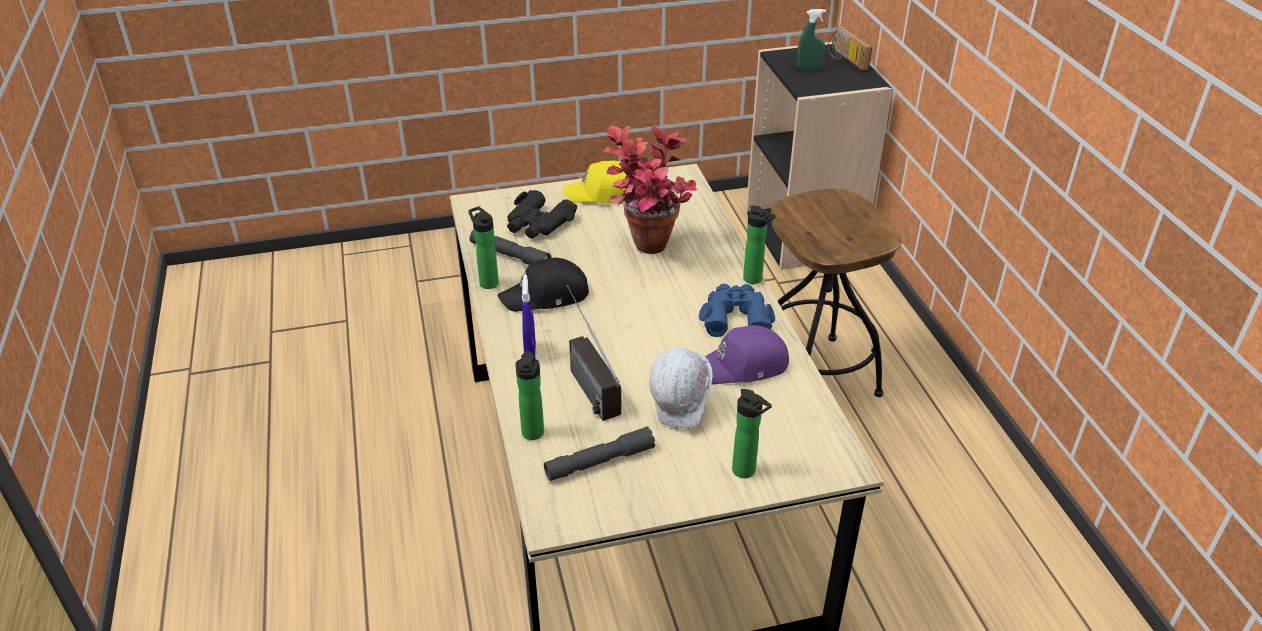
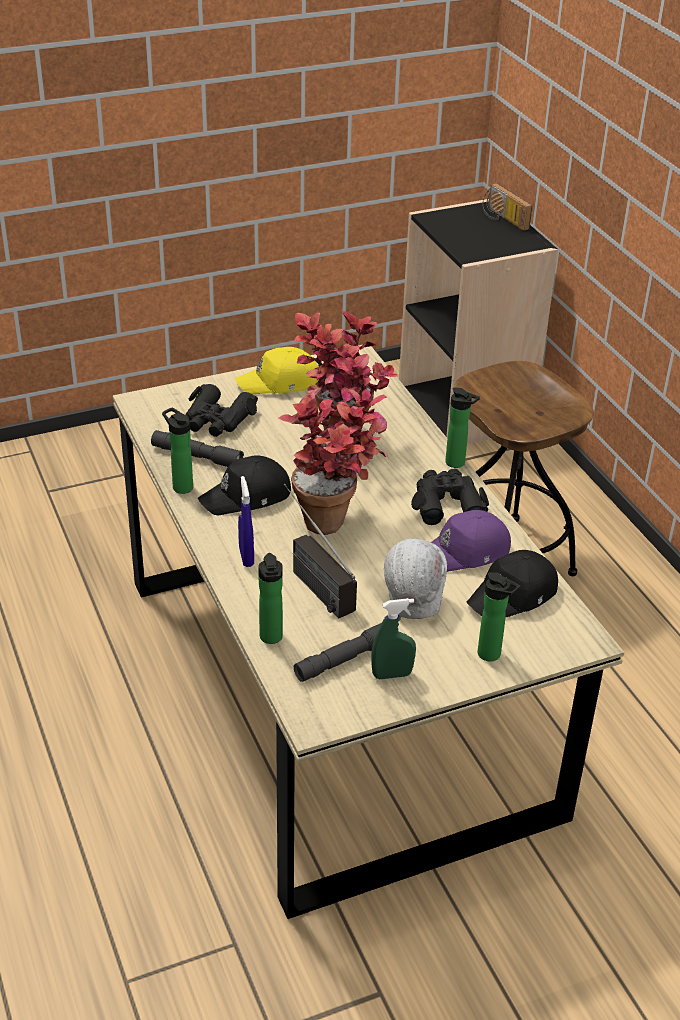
camera: 10 degrees left, 0 degrees up
blue binoculars [699,284,775,337] -> black binoculars [411,469,489,525]
green spray bottle [797,9,826,69] -> green spray bottle moved to [371,598,416,679]
none -> potted plant [279,389,387,535]
none -> black cap [467,550,558,618]

